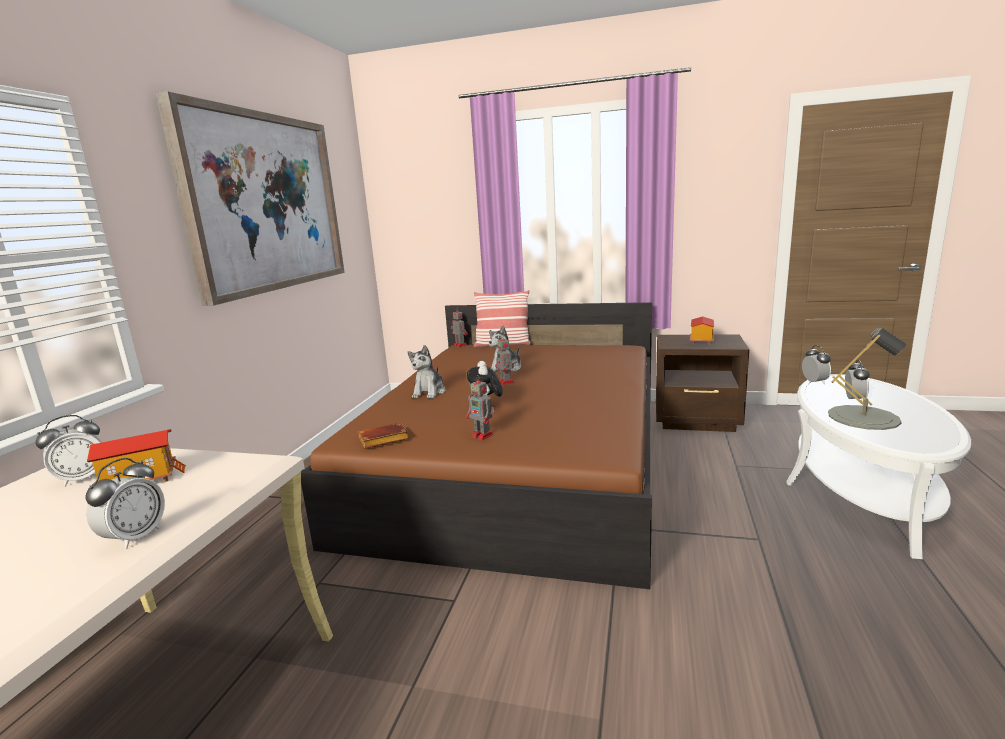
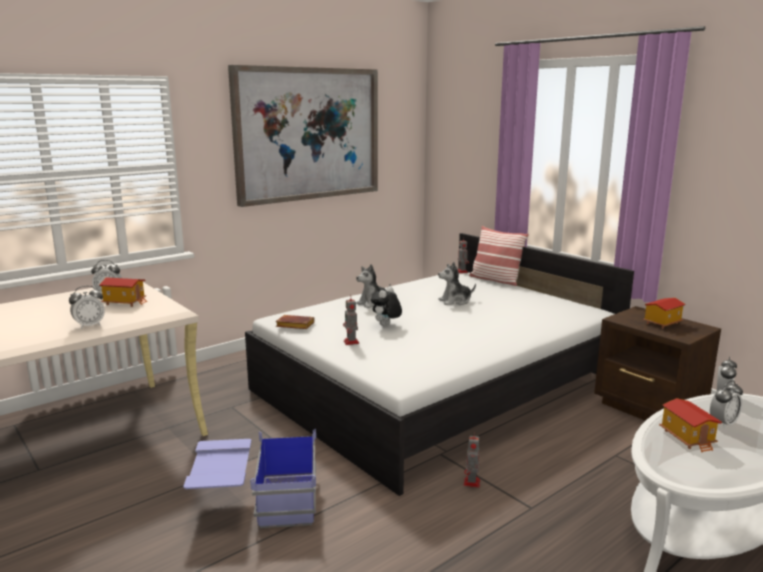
camera: 35 degrees right, 0 degrees up
brown bed [301,302,652,589] -> white bed [245,233,634,496]
toy robot [495,334,514,385] -> toy robot moved to [464,432,480,488]
grey table lamp [828,328,907,430] -> toy house [659,398,722,452]
none -> blue storage box [183,429,316,528]

